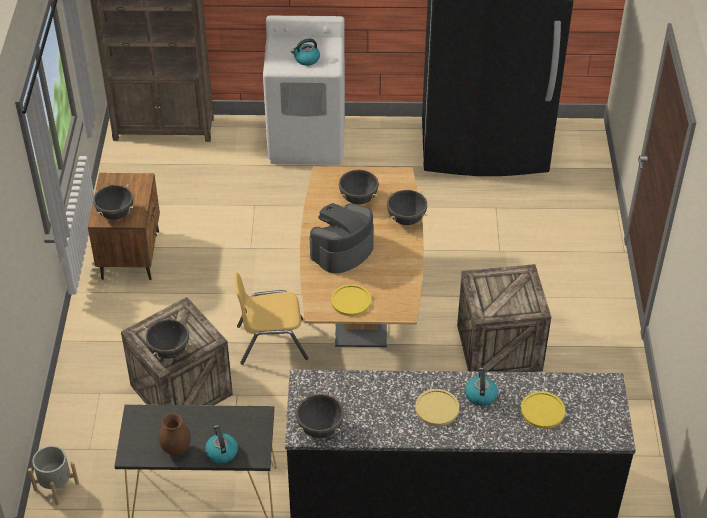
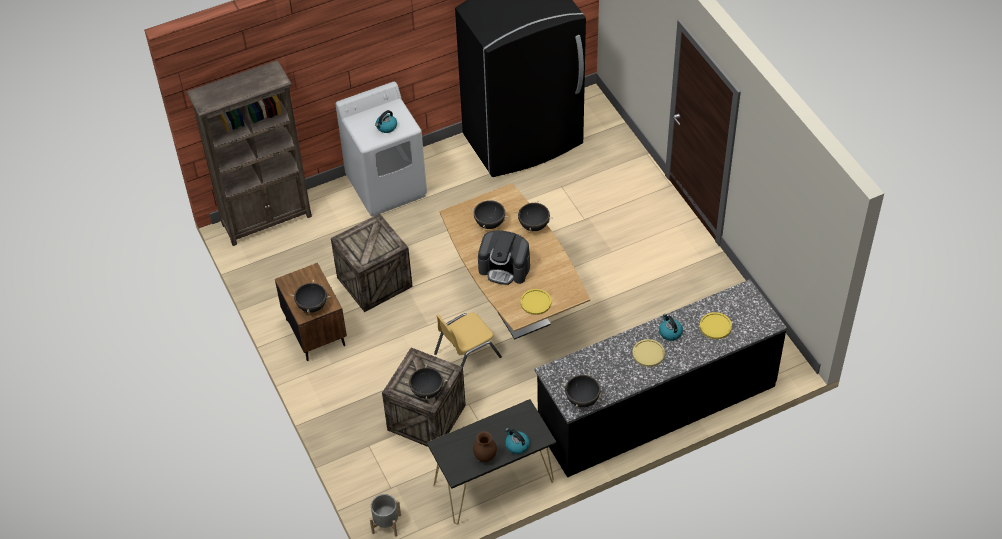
camera: 25 degrees left, 5 degrees up
coffee machine [310,203,374,273] -> coffee machine turned 90 degrees counterclockwise [478,230,530,285]
crate [457,264,551,372] -> crate moved to [331,213,413,312]

